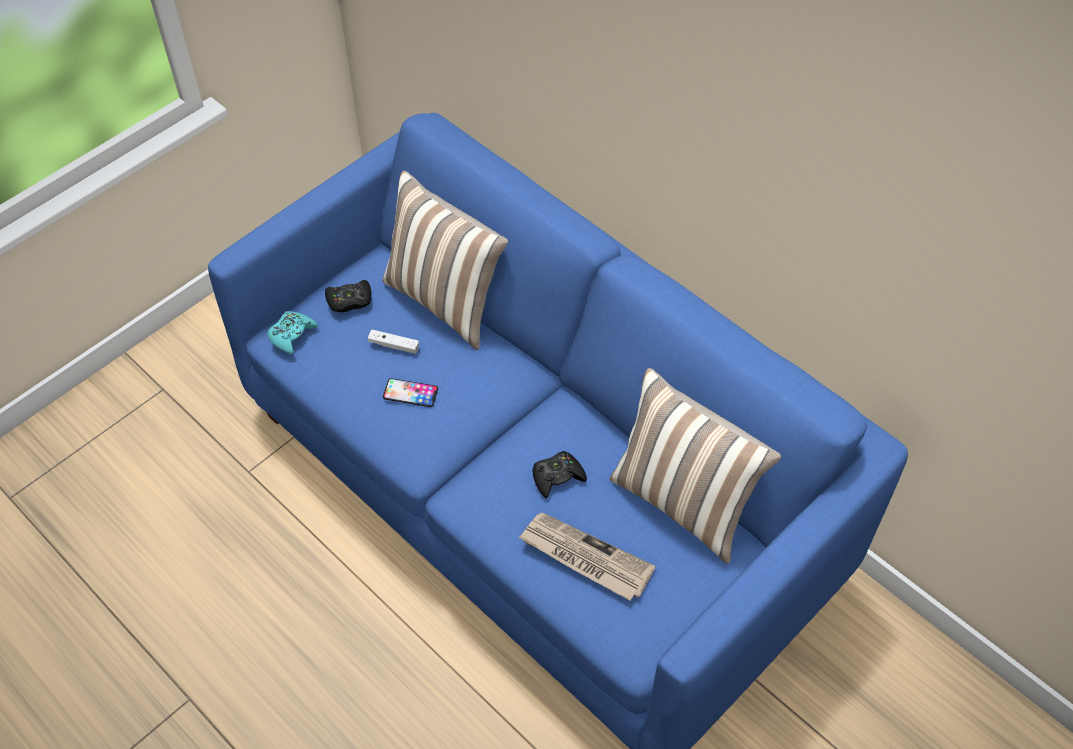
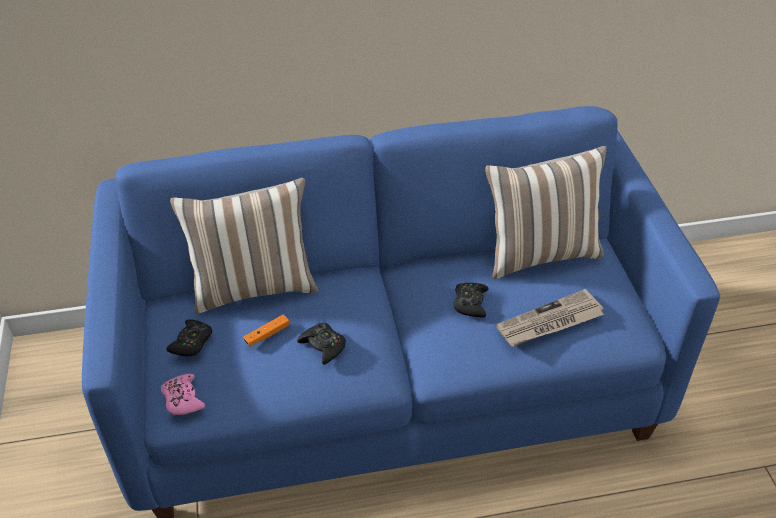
camera: 55 degrees left, 10 degrees down
turquoise game controller [267,311,318,355] -> pink game controller [160,374,205,415]
white game controller [368,330,419,354] -> orange game controller [243,315,290,347]
phone [383,378,438,407] -> black game controller [297,323,346,365]

